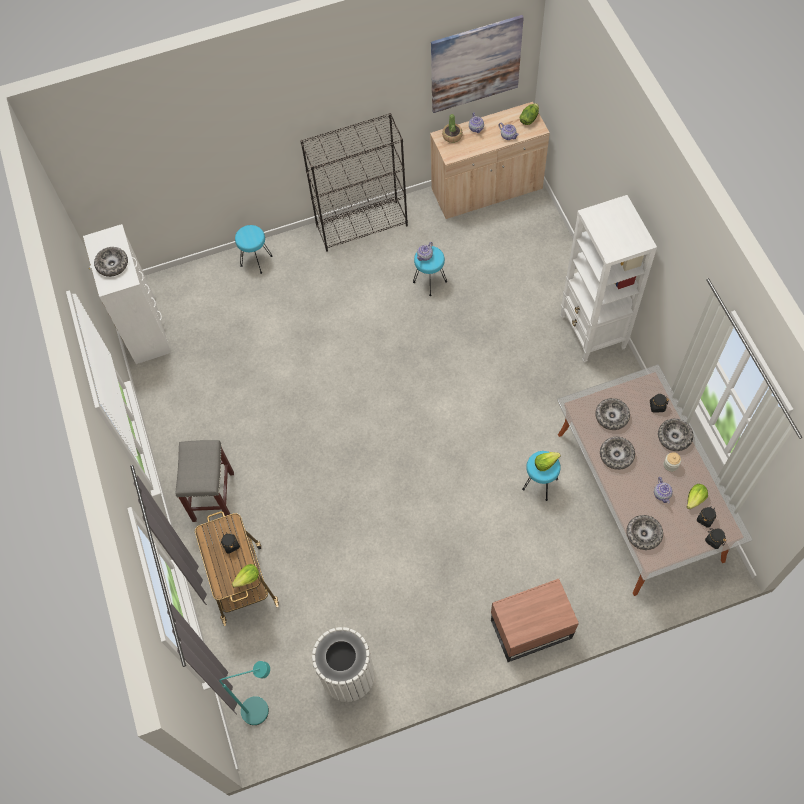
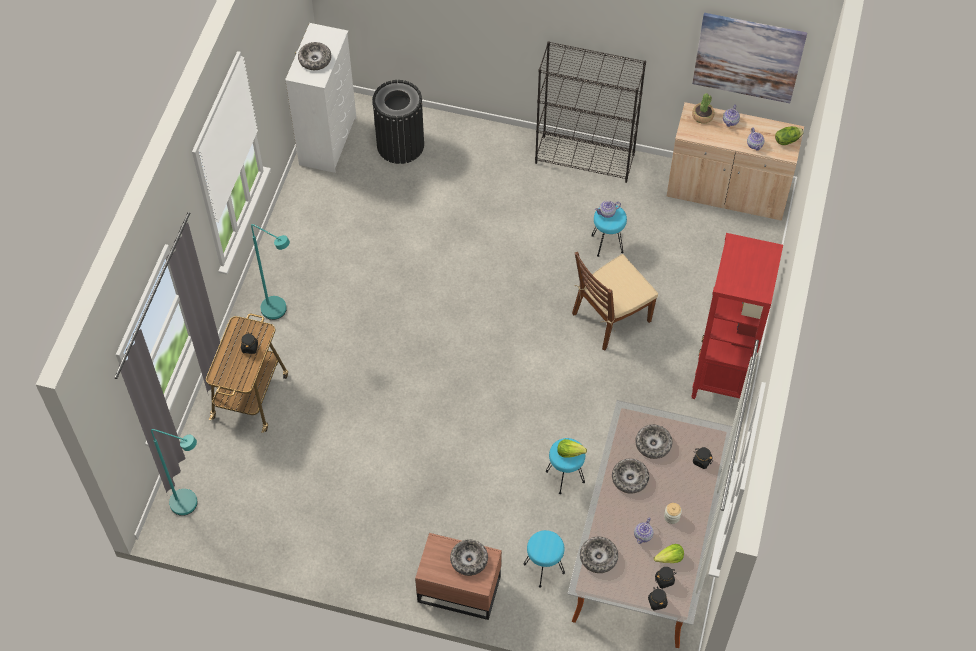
camera: 30 degrees right, 5 degrees down
grey stool [175,440,234,522] -> turquoise floor lamp [251,224,290,320]
lettuce [232,564,259,588] -> none
turquoise stool [235,225,272,274] -> turquoise stool moved to [524,530,565,588]
white trash can [312,627,375,702] -> none
white bookcase [560,195,657,363] -> red bookcase [691,233,783,400]
bowl [658,419,693,451] -> bowl moved to [450,539,488,576]
none -> black trash can [372,80,424,164]
none -> brown chair [572,252,658,350]

